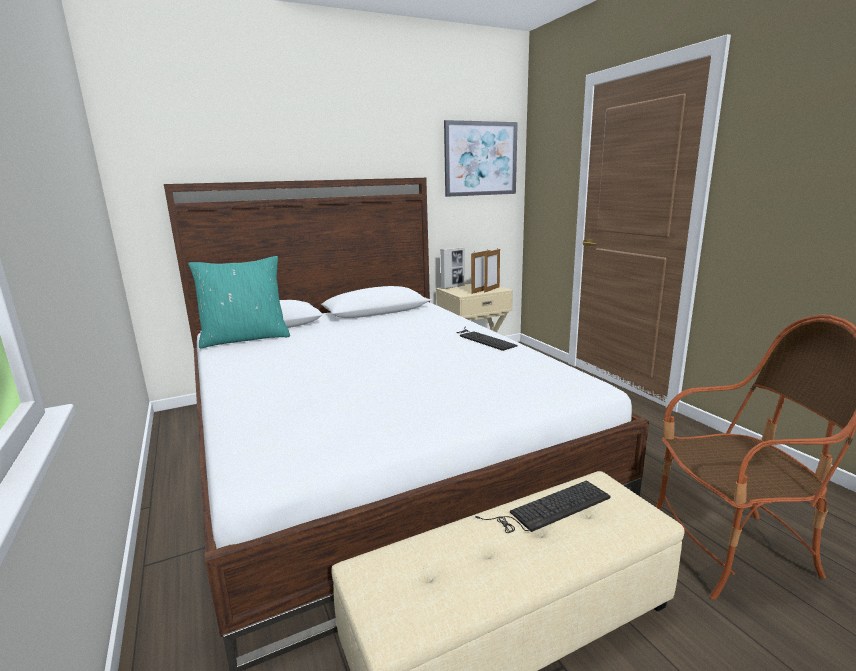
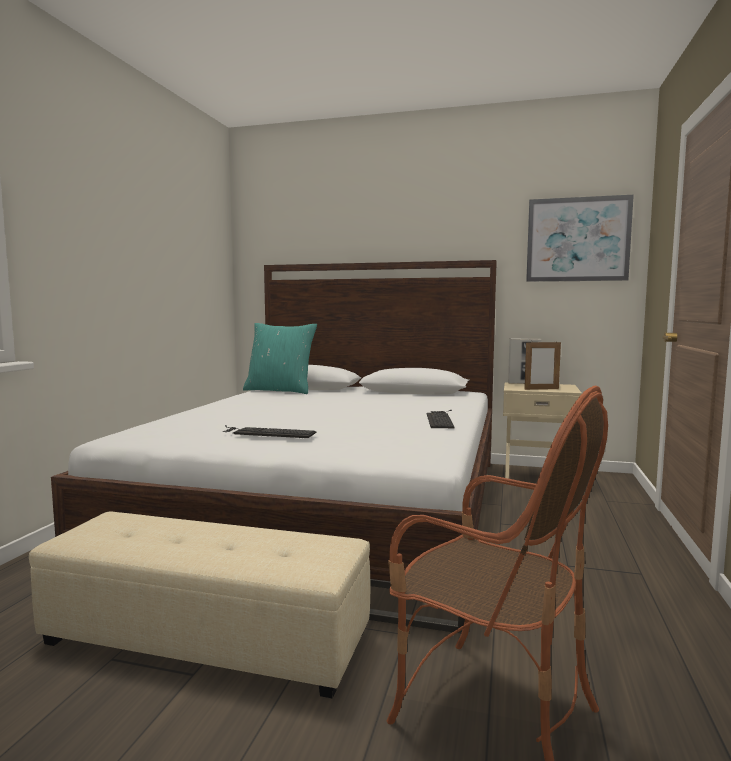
camera: 40 degrees right, 10 degrees down
keyboard [475,480,611,533] -> keyboard moved to [223,425,316,438]
picture frame [484,249,500,293] -> none

